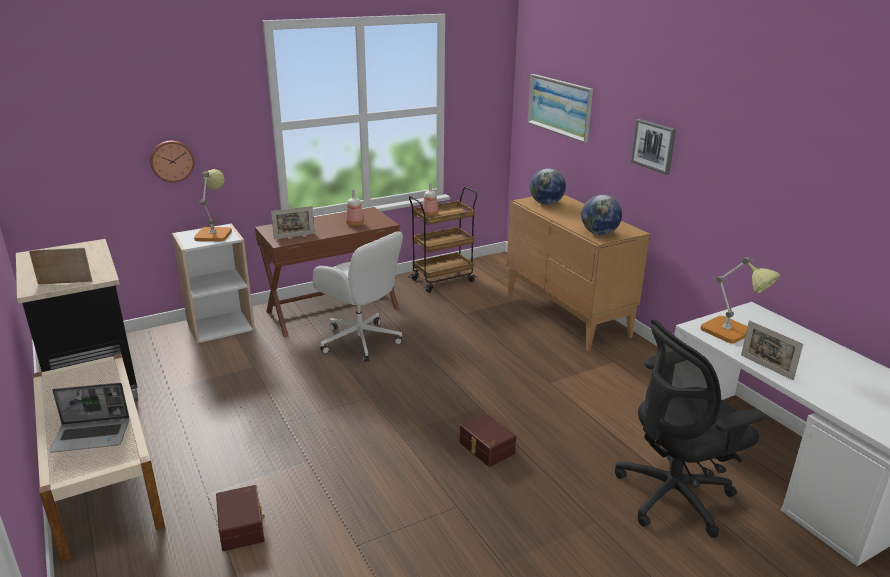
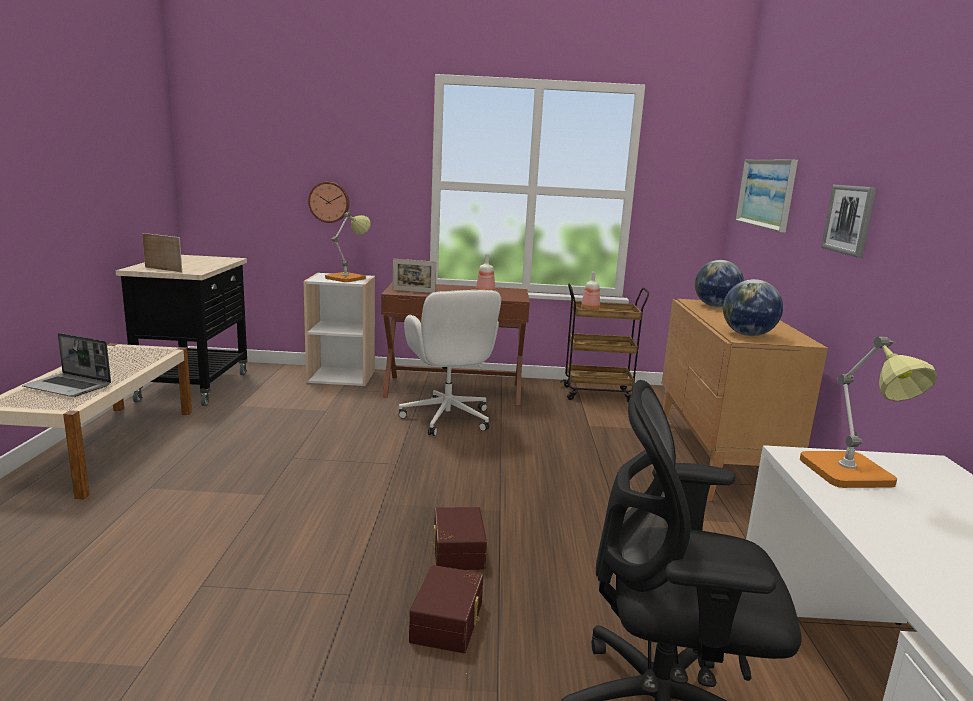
camera: 30 degrees right, 10 degrees down
brown storage box [216,485,265,551] -> brown storage box moved to [409,565,483,653]
picture frame [741,320,803,380] -> none

